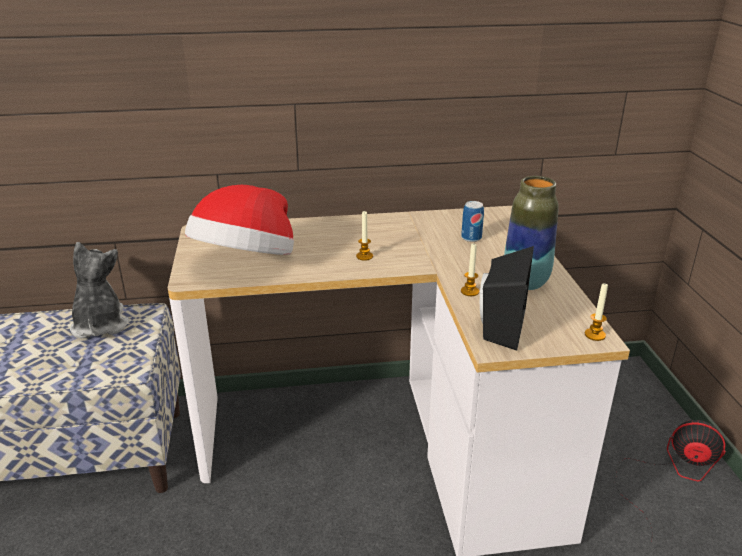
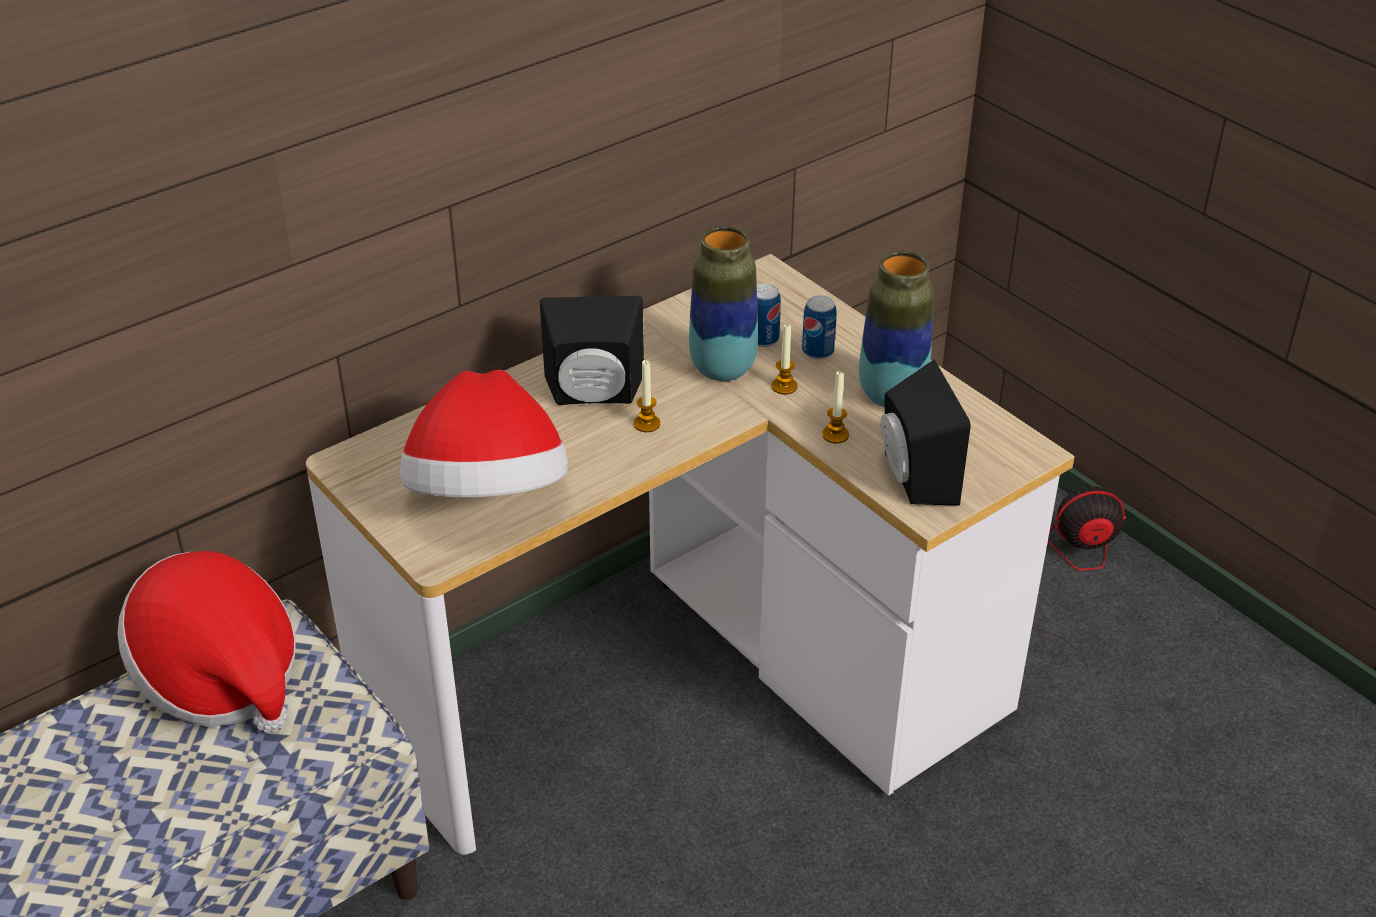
camera: 30 degrees left, 10 degrees up
plush toy [70,242,129,339] -> hat [118,551,296,733]
candle [585,282,608,341] -> candle moved to [771,324,798,395]
none -> black speaker [540,296,644,405]
none -> vase [689,226,758,381]
none -> can [802,296,837,359]

